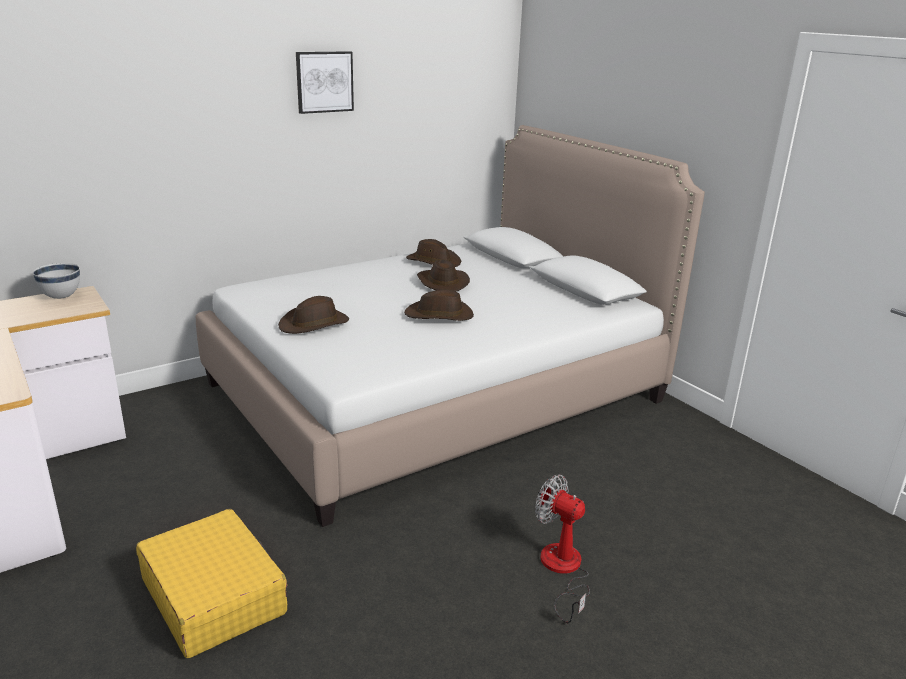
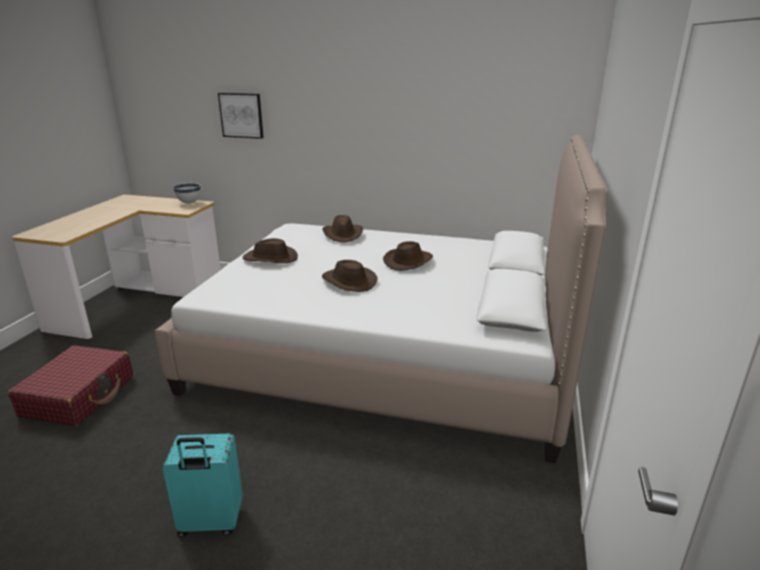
camera: 50 degrees right, 0 degrees up
yellow suitcase [136,509,287,658] -> red suitcase [8,345,133,426]
picture [296,51,354,114] -> picture moved to [218,93,264,139]
brown hat [406,239,461,267] -> brown hat moved to [322,215,363,242]
fan [535,474,590,623] -> turquoise suitcase [162,434,243,537]

